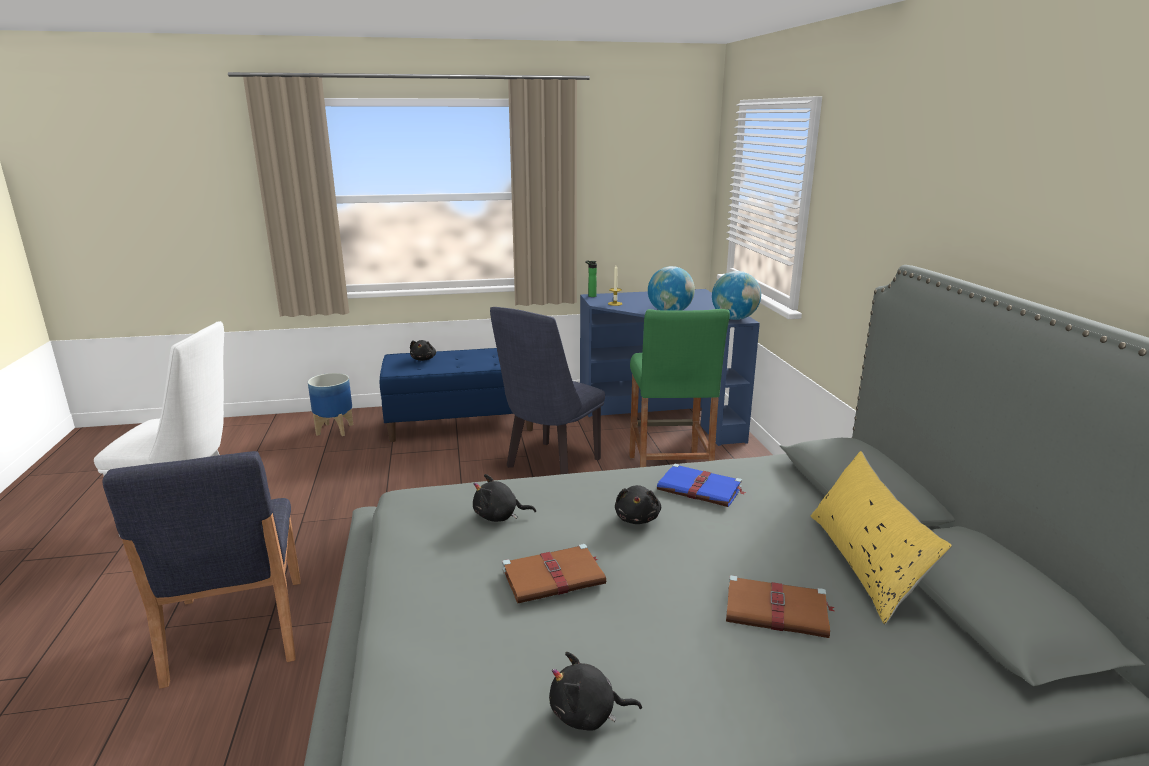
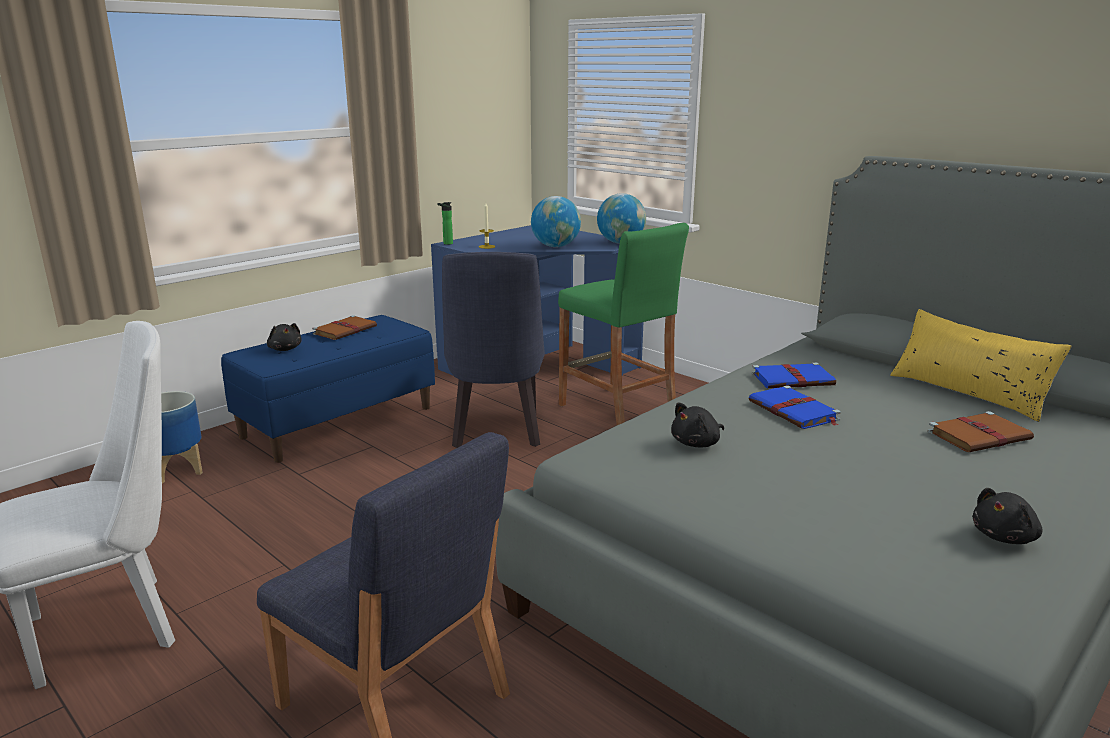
camera: 35 degrees left, 0 degrees up
brown book [502,544,606,603] -> brown book moved to [312,315,377,340]
black plush toy [615,485,661,524] -> blue book [749,385,841,429]

